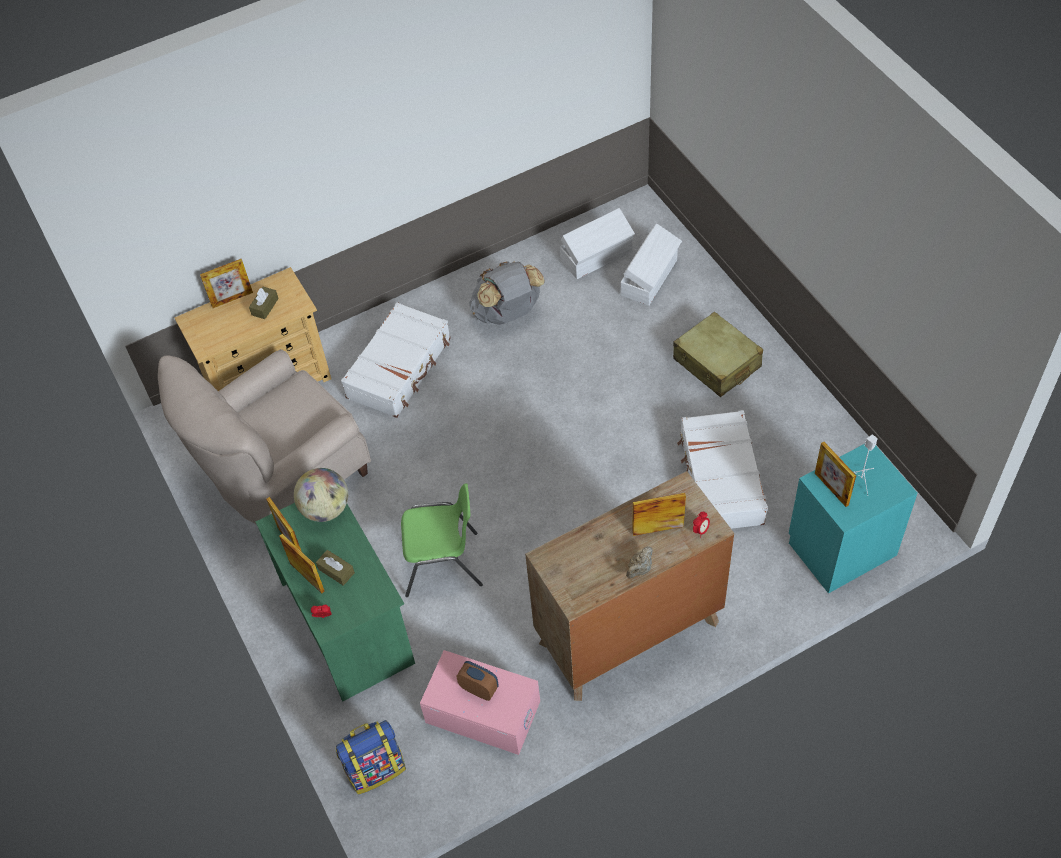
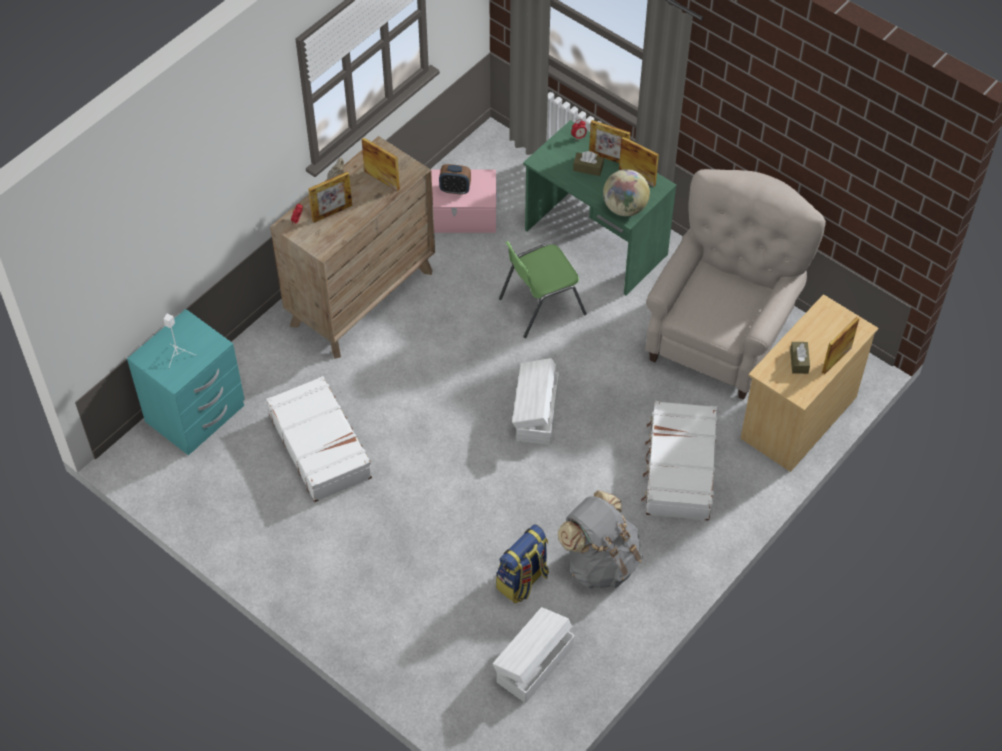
camera: 155 degrees right, 0 degrees up
backpack [336,720,406,795] -> backpack moved to [496,525,549,603]
white storage box [621,223,682,306] -> white storage box moved to [512,358,559,445]
beige suitcase [673,312,763,397] -> none
picture frame [815,442,856,507] -> picture frame moved to [362,138,400,191]

